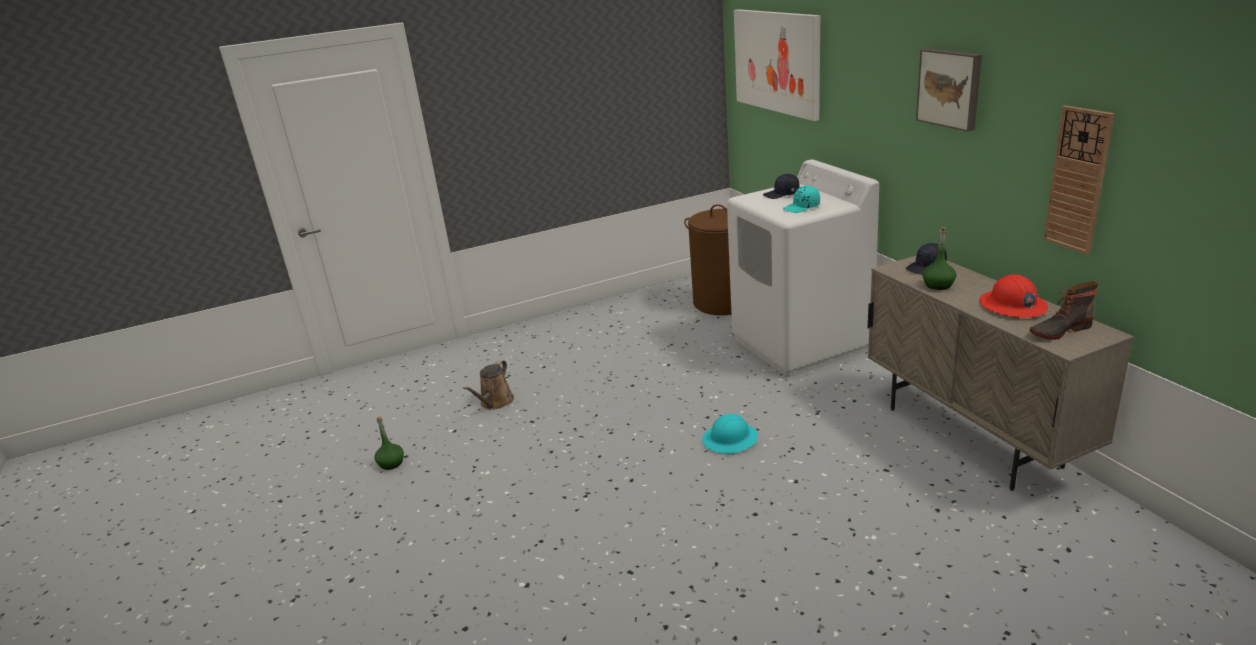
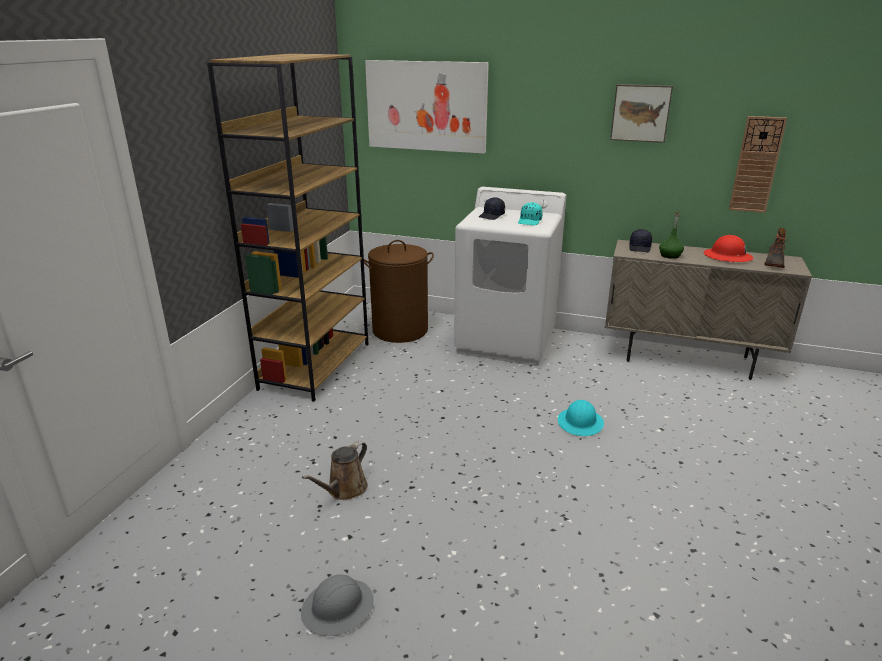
camera: 50 degrees left, 0 degrees up
green bottle [374,417,404,470] -> grey hard hat [301,574,374,636]
brown watering can [463,360,514,410] -> brown watering can turned 60 degrees clockwise [302,441,368,500]
none -> brown bookcase [207,54,368,402]

